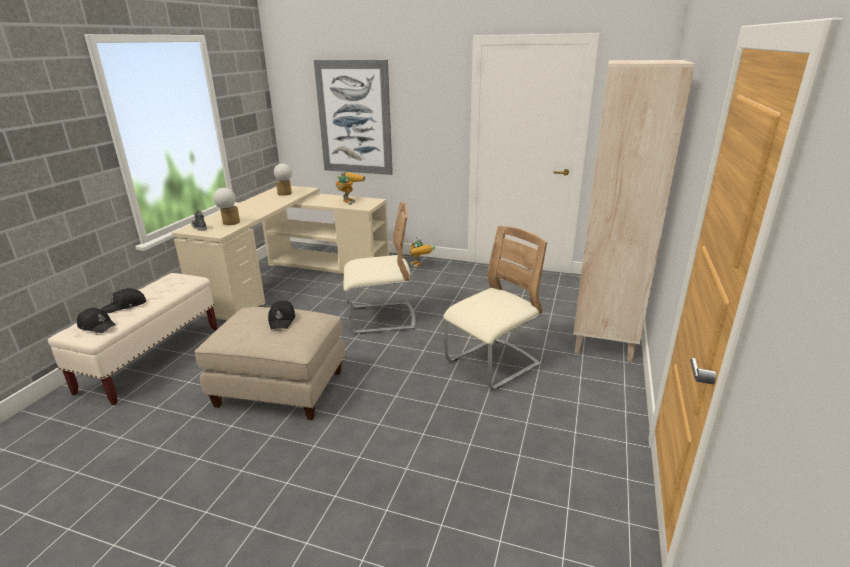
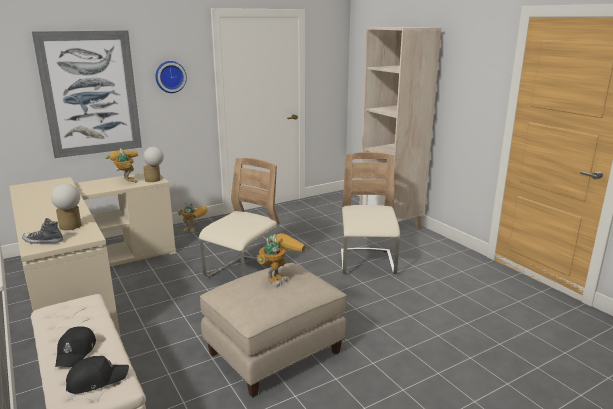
camera: 50 degrees left, 5 degrees down
black cap [268,301,295,330] -> toy robot [257,233,307,287]
table lamp [274,163,292,196] -> table lamp moved to [143,147,164,182]
none -> wall clock [155,61,187,93]

